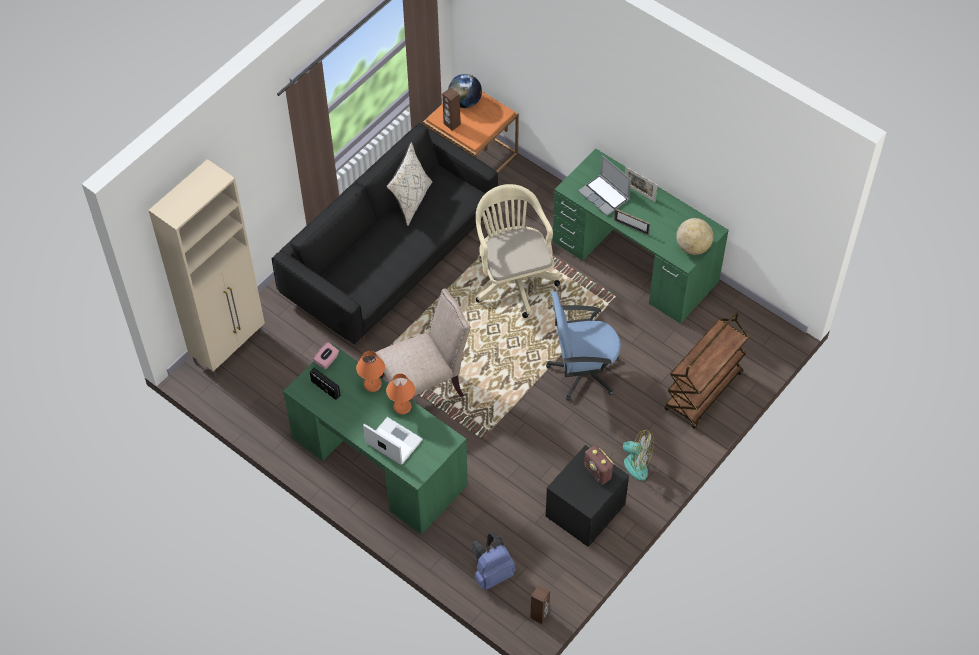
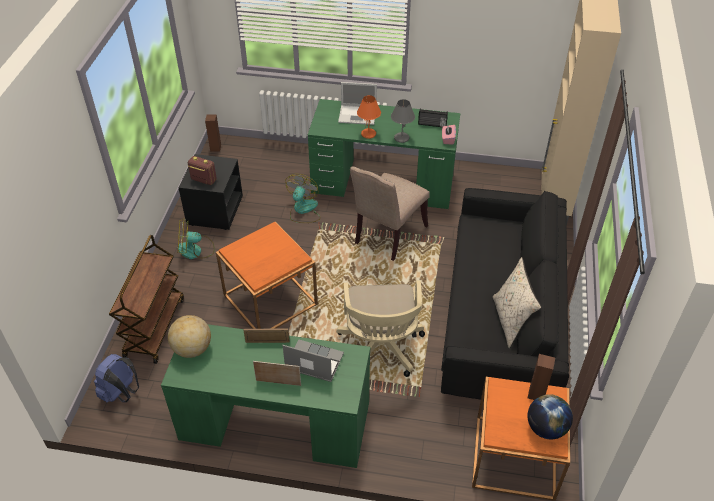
camera: 150 degrees right, 10 degrees down
orange table lamp [356,351,385,392] -> grey table lamp [391,99,415,143]
blue backpack [472,533,516,590] -> blue backpack moved to [94,354,139,402]
beige office chair [476,184,560,318] -> beige office chair turned 45 degrees clockwise [336,280,425,377]
blue office chair [546,291,621,401] -> orange side table [216,222,318,329]
none -> fan [285,174,321,223]

